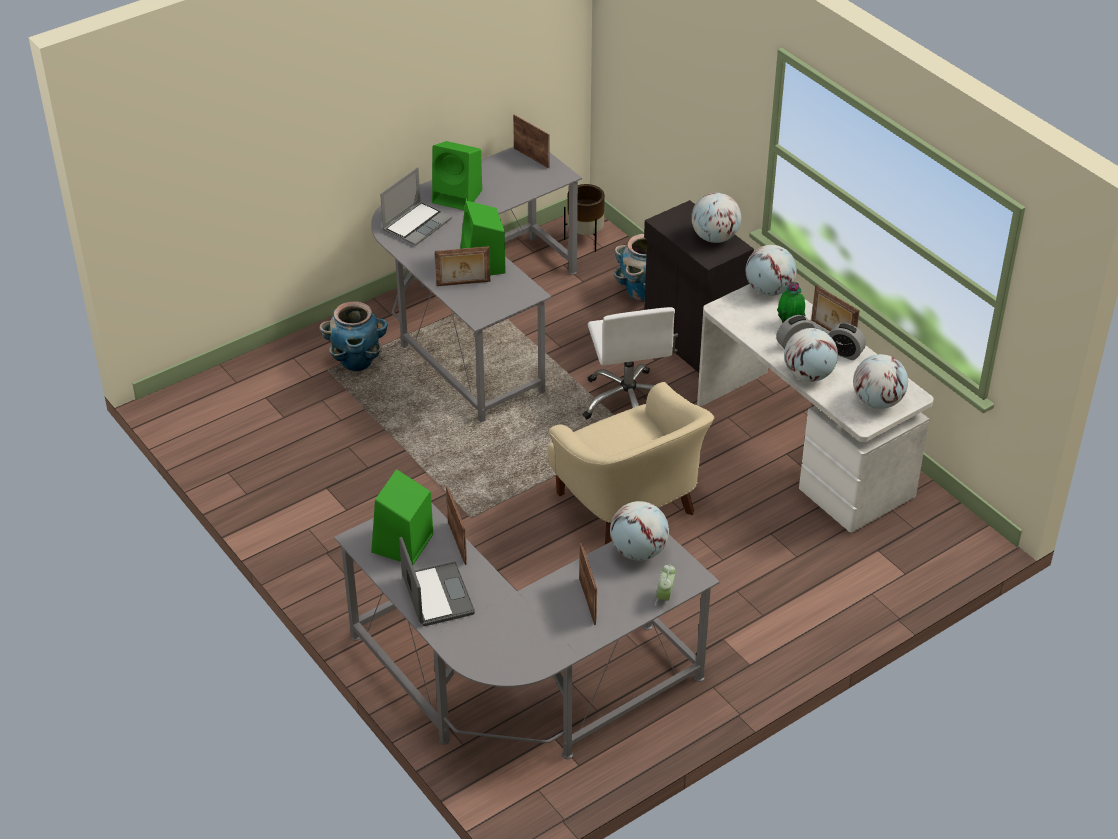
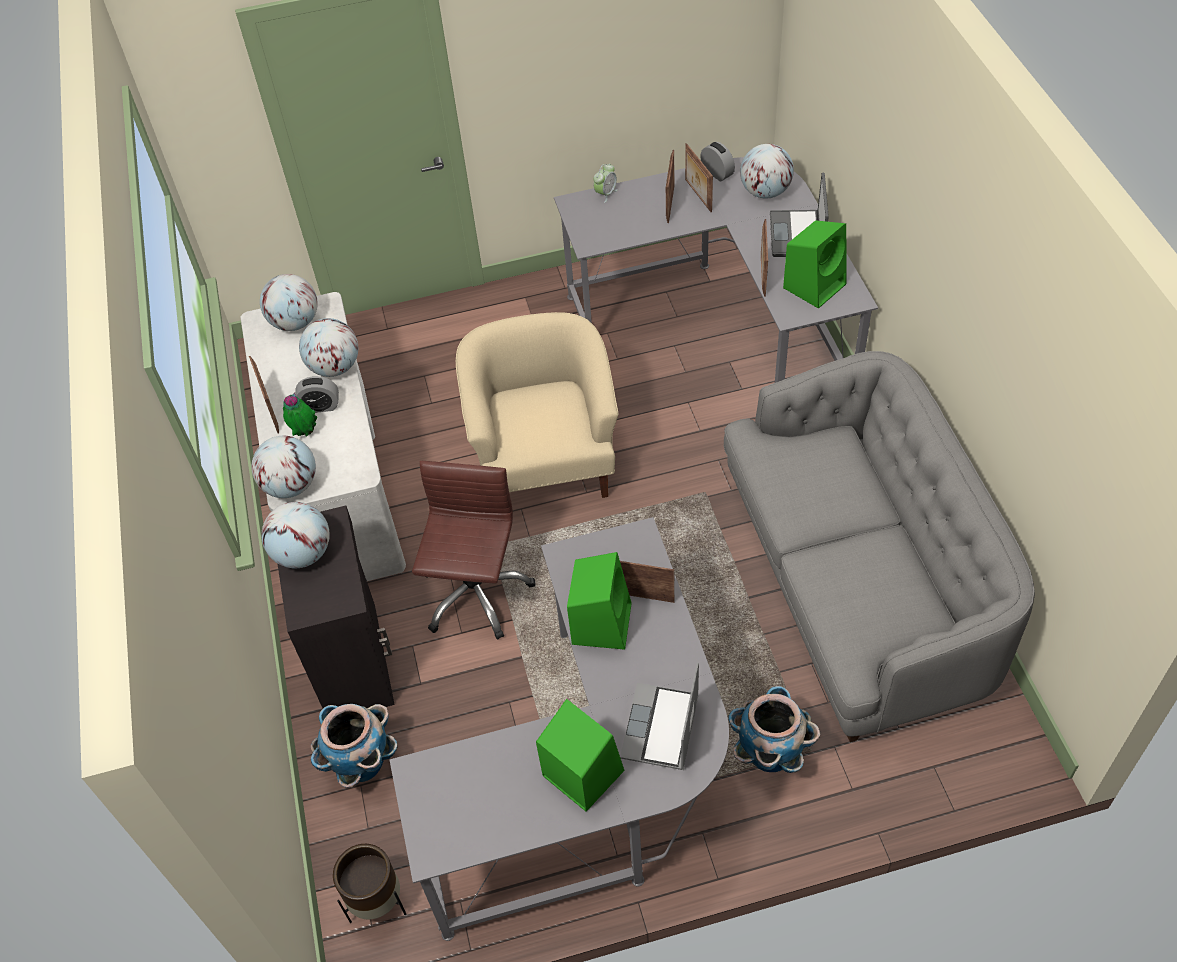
camera: 155 degrees left, 10 degrees up
laptop [380,167,452,246] -> laptop turned 45 degrees counterclockwise [620,662,699,770]
picture frame [513,115,550,169] -> picture frame moved to [685,143,713,212]
white office chair [583,307,675,420] -> brown office chair [412,461,536,640]
globe [610,501,669,561] -> globe moved to [740,144,794,199]
alarm clock [829,323,866,360] -> alarm clock moved to [700,142,735,181]
none -> grey sofa [724,351,1035,742]

